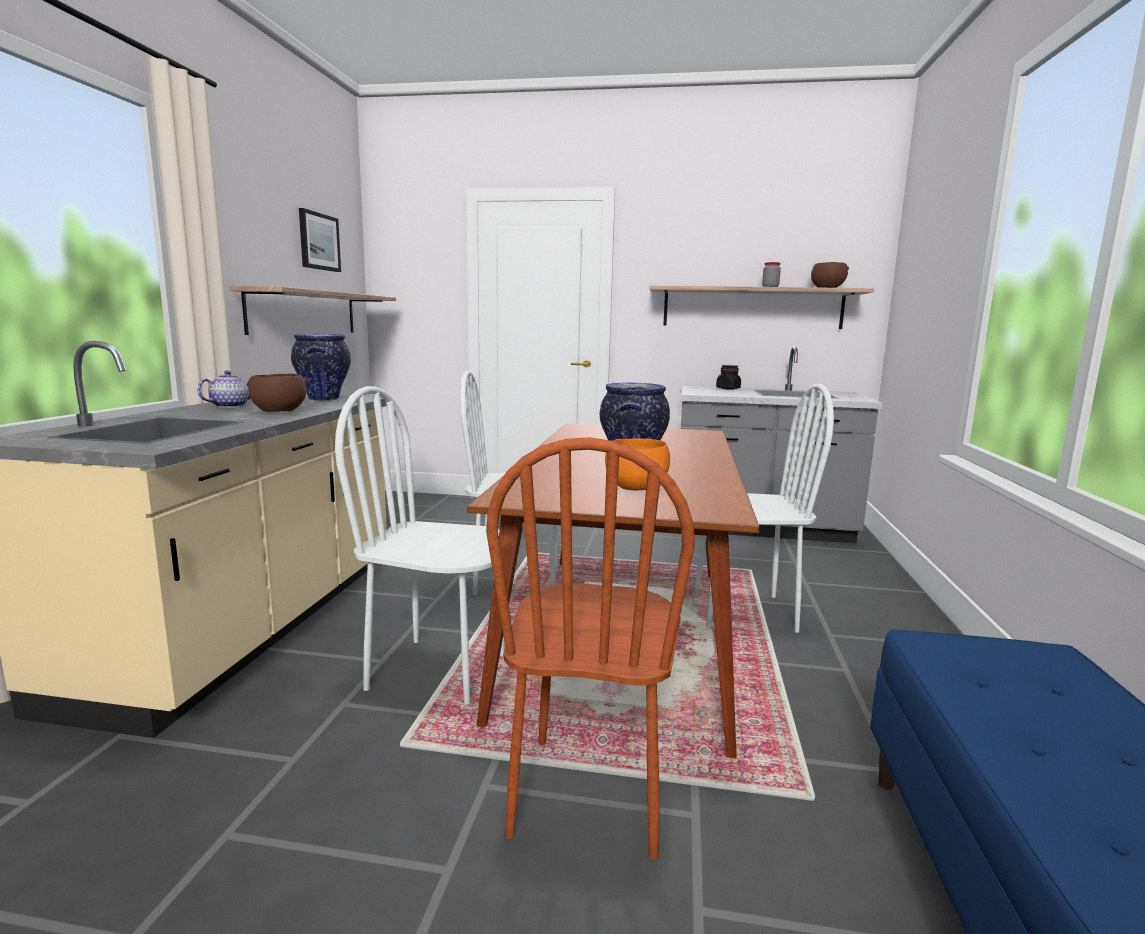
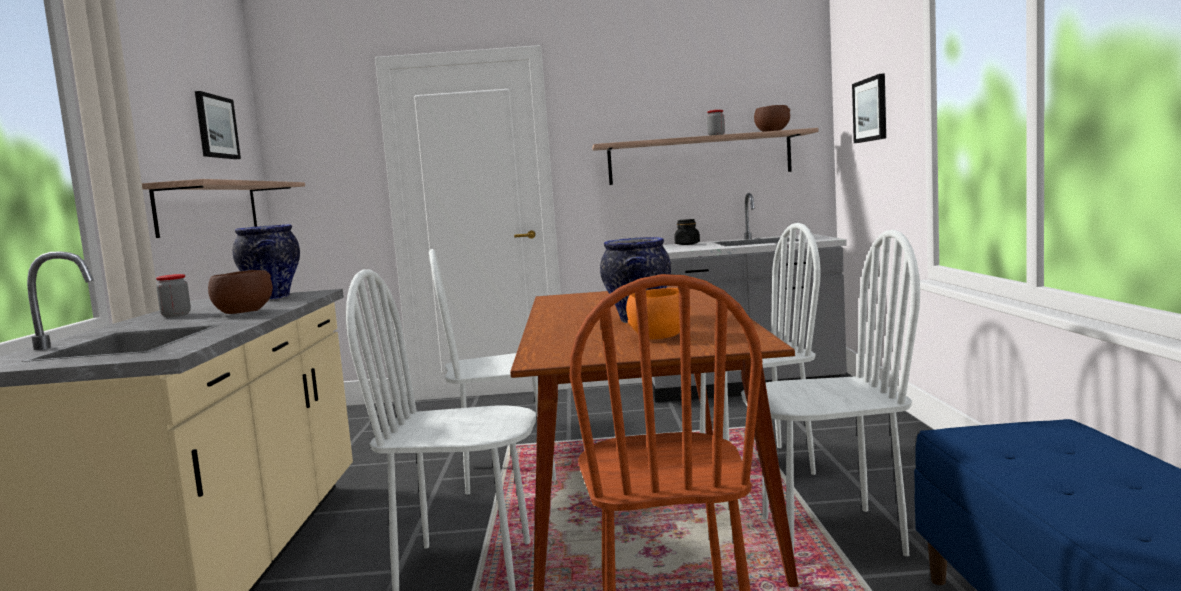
camera: 10 degrees left, 5 degrees down
teapot [198,370,251,408] -> jar [156,274,191,317]
none -> white chair [741,230,920,556]
none -> picture [852,73,886,143]

